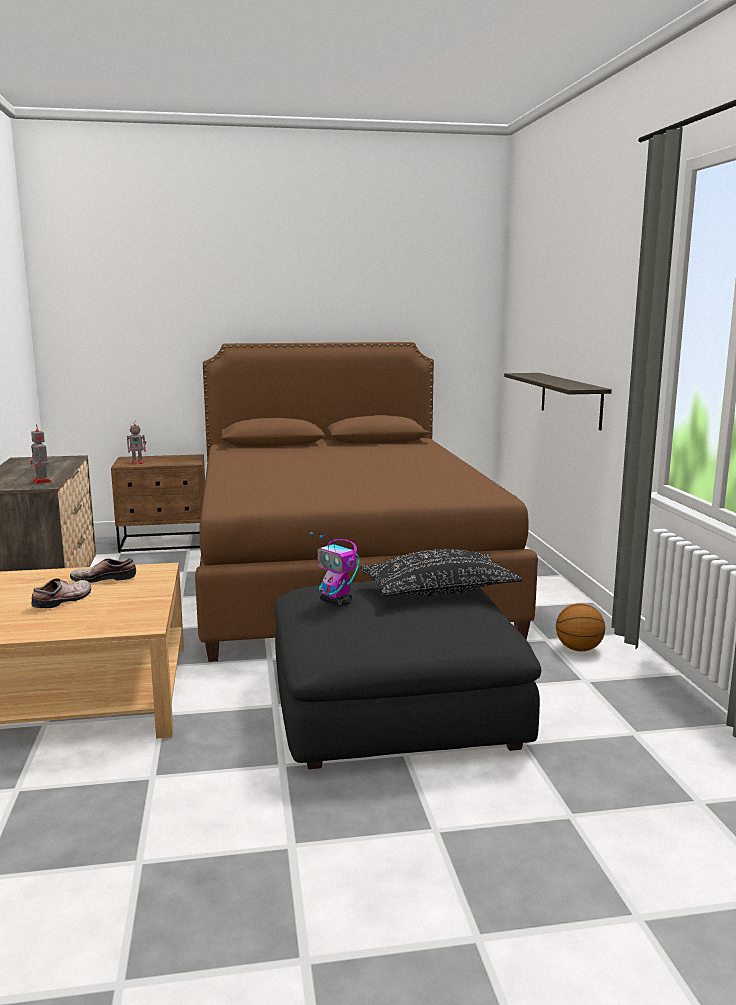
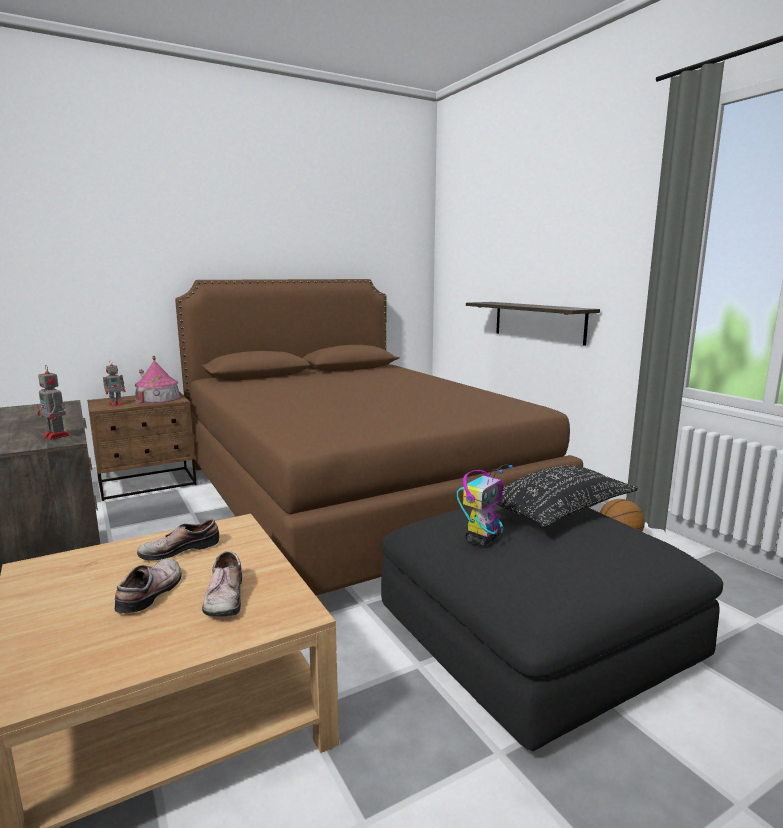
camera: 20 degrees left, 0 degrees up
toy robot [310,532,360,606] -> toy robot turned 75 degrees counterclockwise [457,465,513,546]
none -> toy house [135,356,181,404]
none -> shoe [202,551,242,617]

